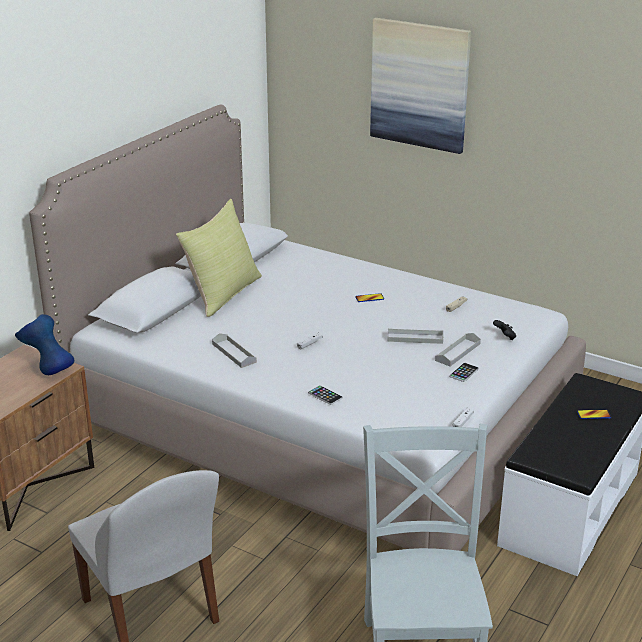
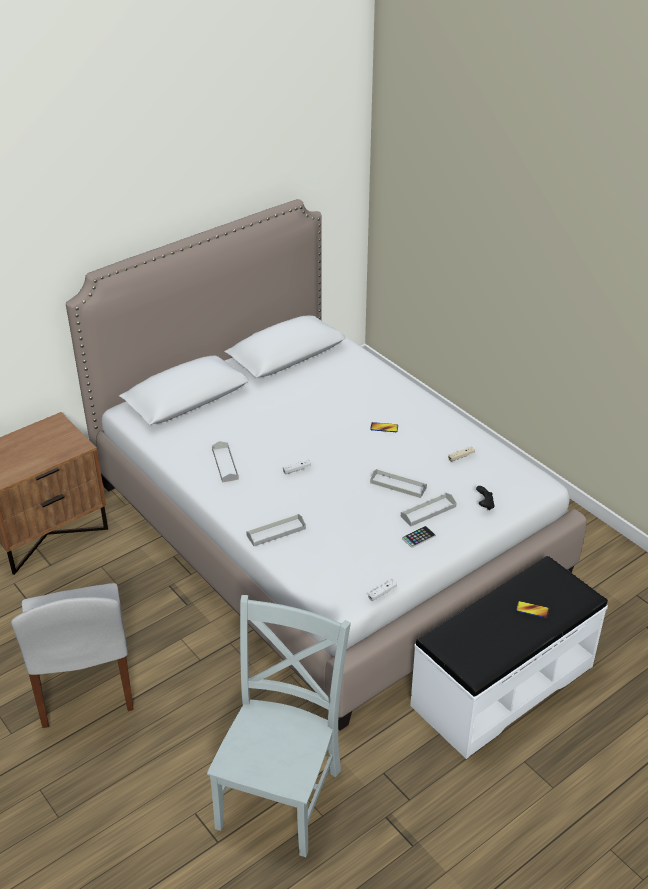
camera: 20 degrees right, 10 degrees up
blue vase [15,314,74,375] -> none
yellow pillow [176,199,262,317] -> none
phone [308,385,343,405] -> grey tray [246,514,306,546]
picture [370,18,471,154] -> none

